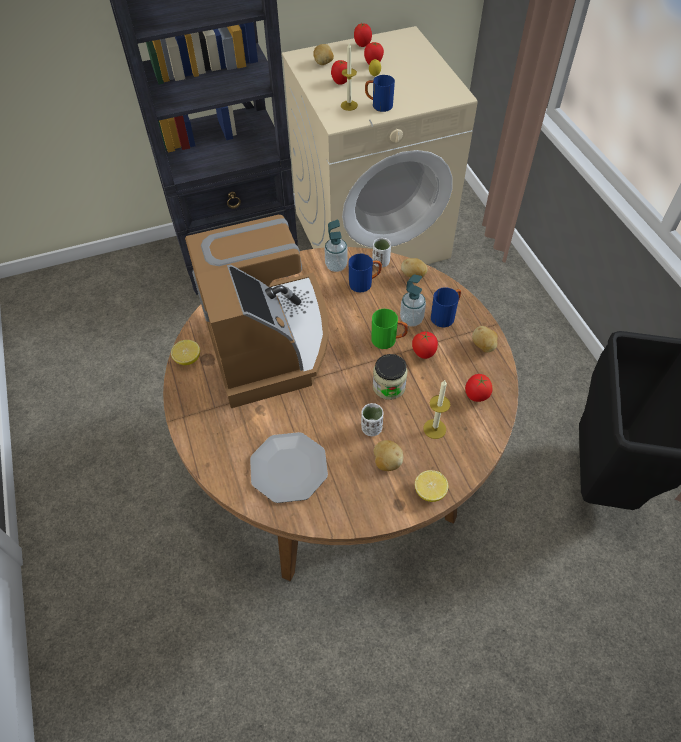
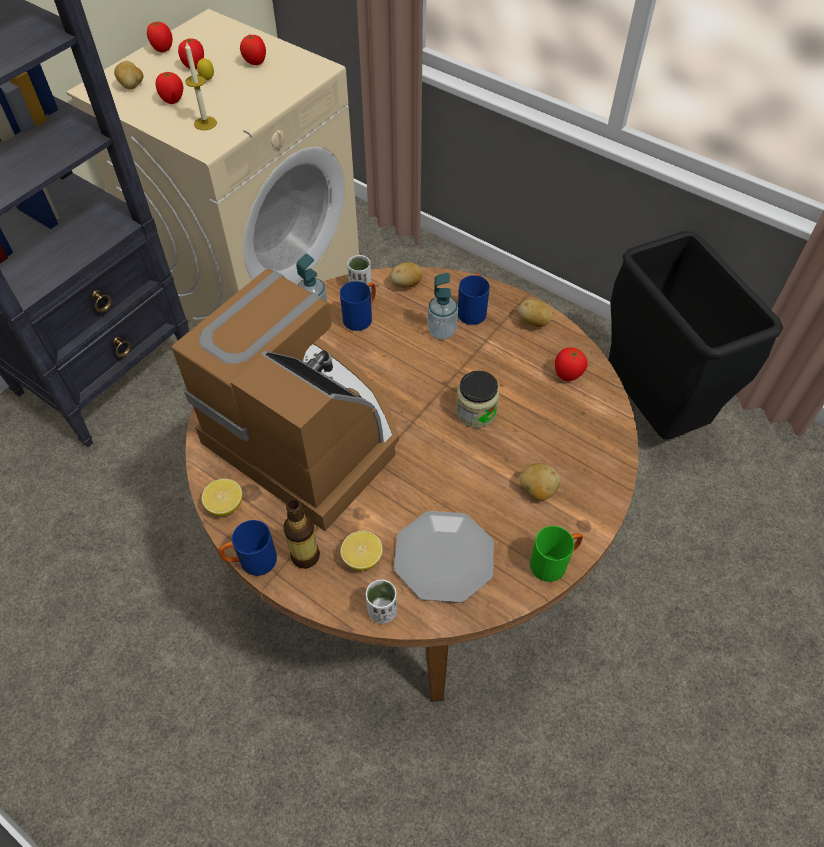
camera: 35 degrees left, 0 degrees up
white cup [361,403,384,436] -> white cup moved to [366,580,397,624]
blue mug [365,75,395,112] -> blue mug moved to [218,520,277,576]
green mug [371,309,408,349] -> green mug moved to [530,526,583,582]
tomato [412,331,438,359] -> tomato moved to [240,35,266,65]
lemon [415,470,448,502] -> lemon moved to [340,530,383,570]
candle [423,380,450,439] -> none
none -> bottle [284,499,320,569]

